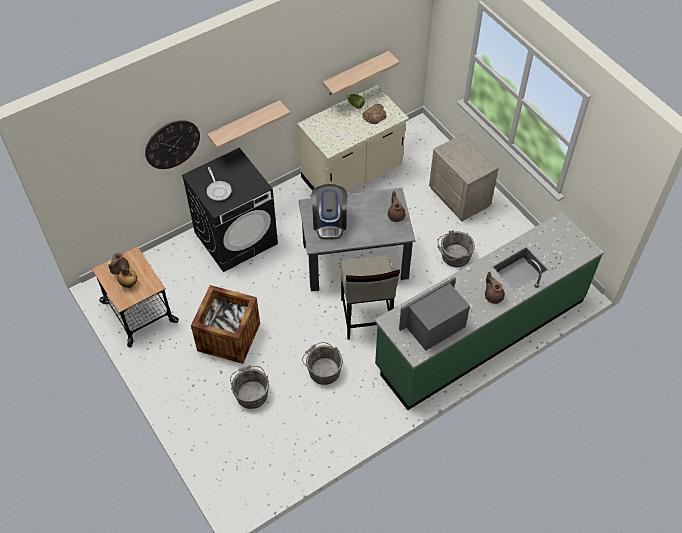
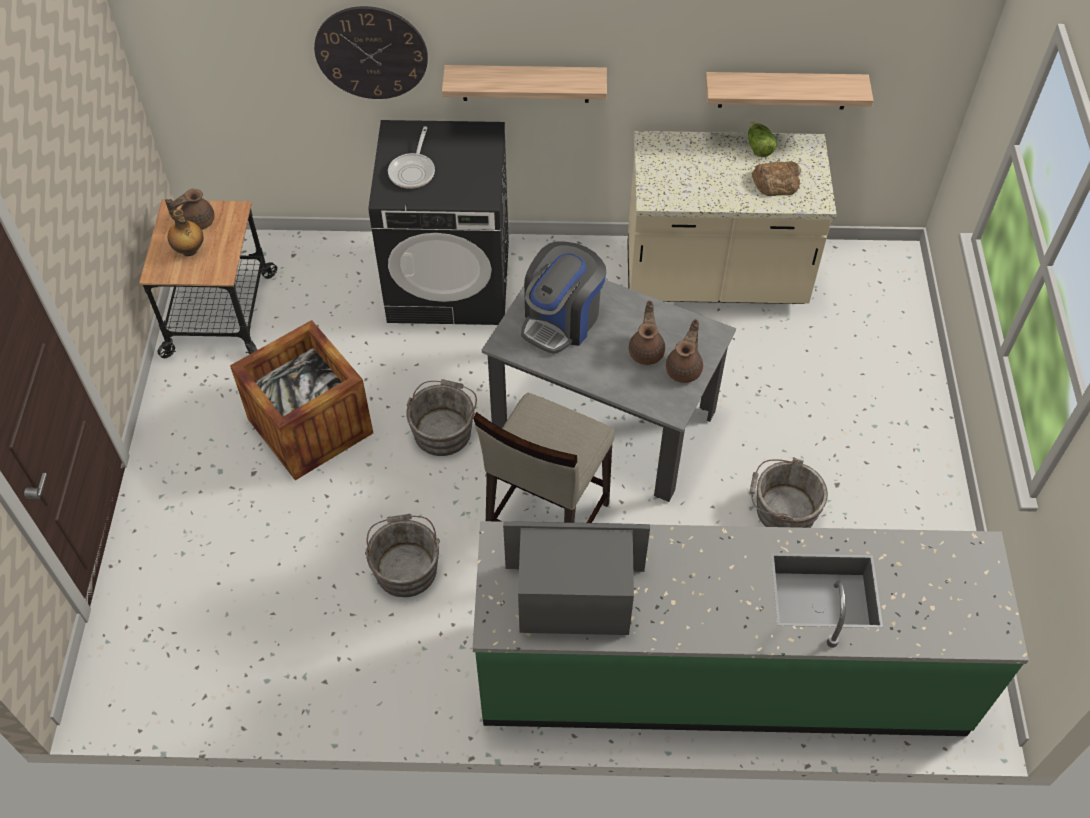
camera: 35 degrees right, 0 degrees up
grey bucket [230,365,269,409] -> grey bucket moved to [406,379,477,456]
beige nightstand [429,133,499,221] -> none
brown teapot [485,272,505,304] -> brown teapot moved to [629,300,665,365]

